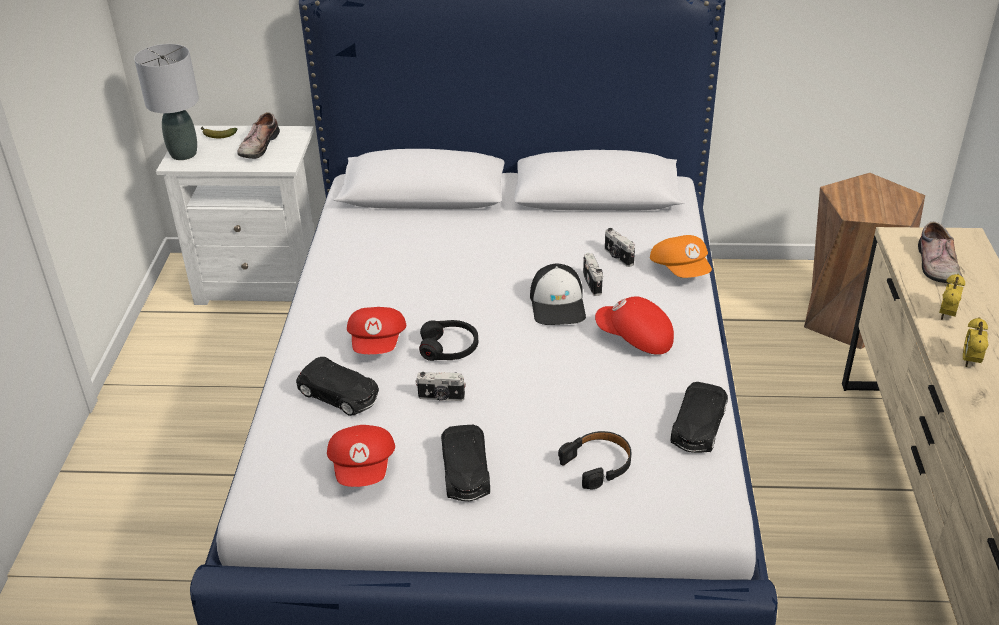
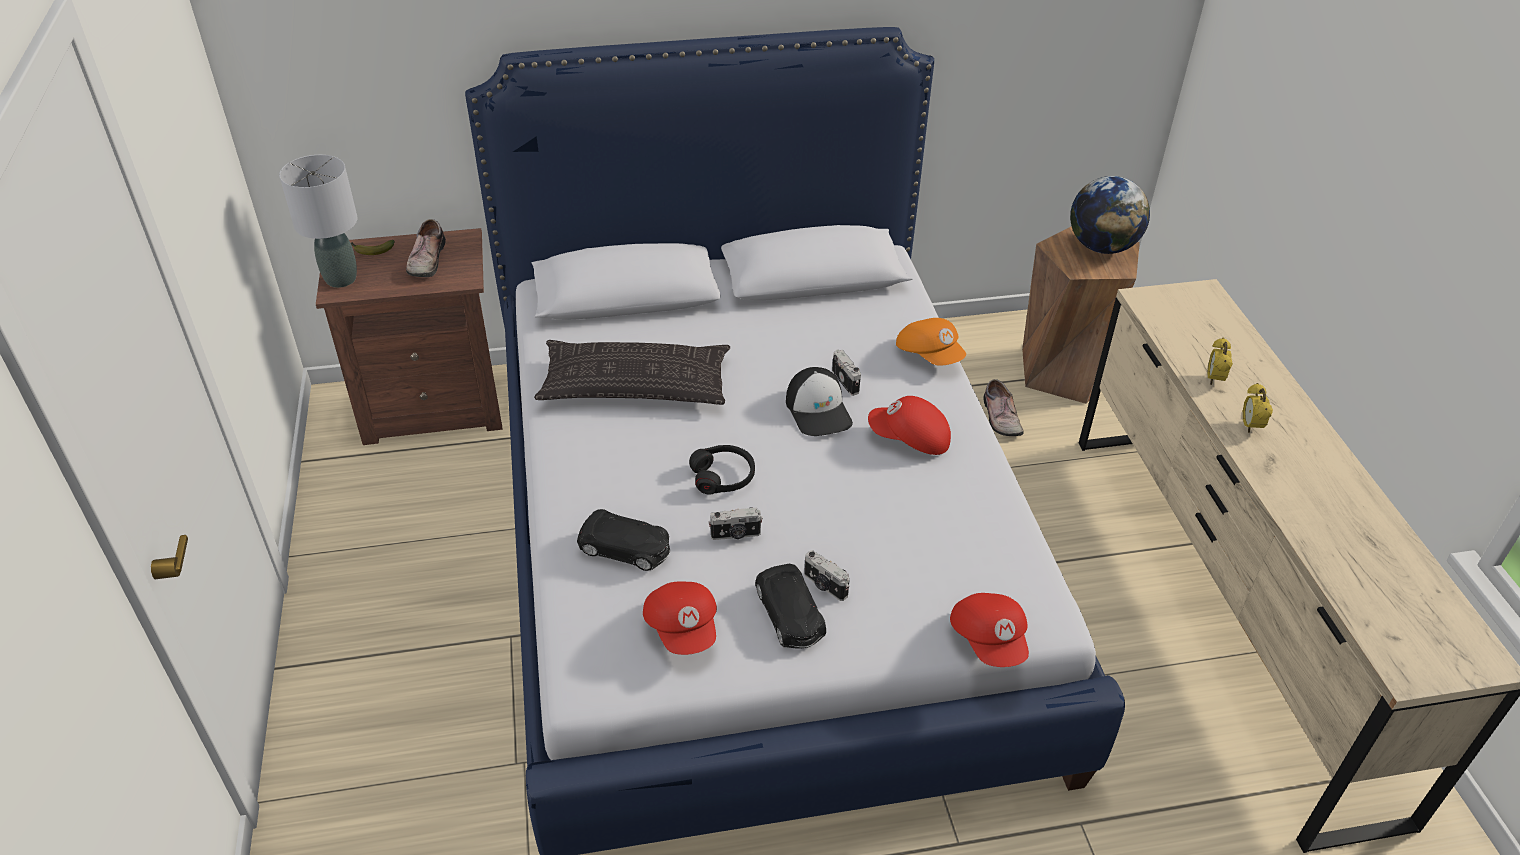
camera: 15 degrees left, 5 degrees up
white nightstand [156,126,314,305] -> brown nightstand [316,228,502,445]
red cap [347,307,406,354] -> red cap moved to [950,593,1029,667]
black headphones [558,431,631,490] -> none
camera [605,228,635,267] -> camera moved to [804,550,850,601]
black toy car [671,382,728,453] -> none
shoe [918,222,963,284] -> shoe moved to [983,379,1024,436]
none -> pillow [534,340,730,405]
none -> globe [1070,176,1150,254]

